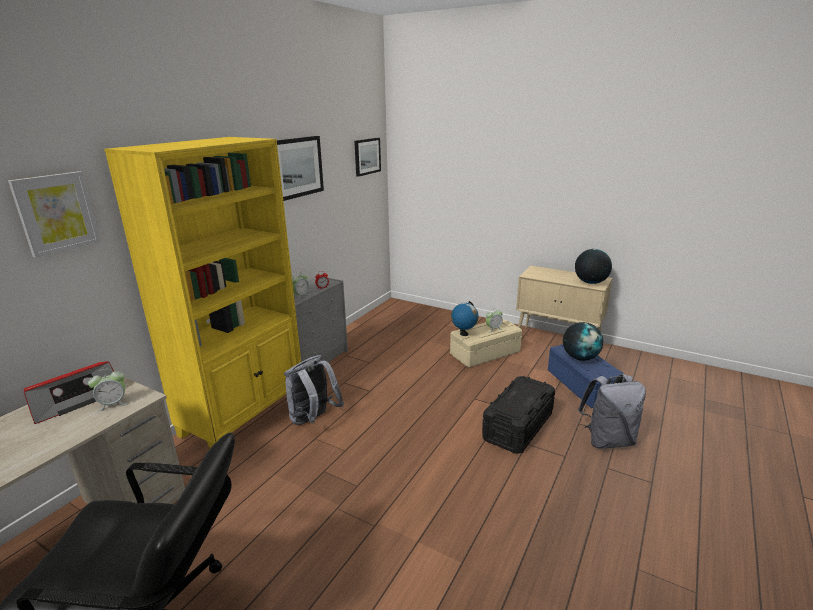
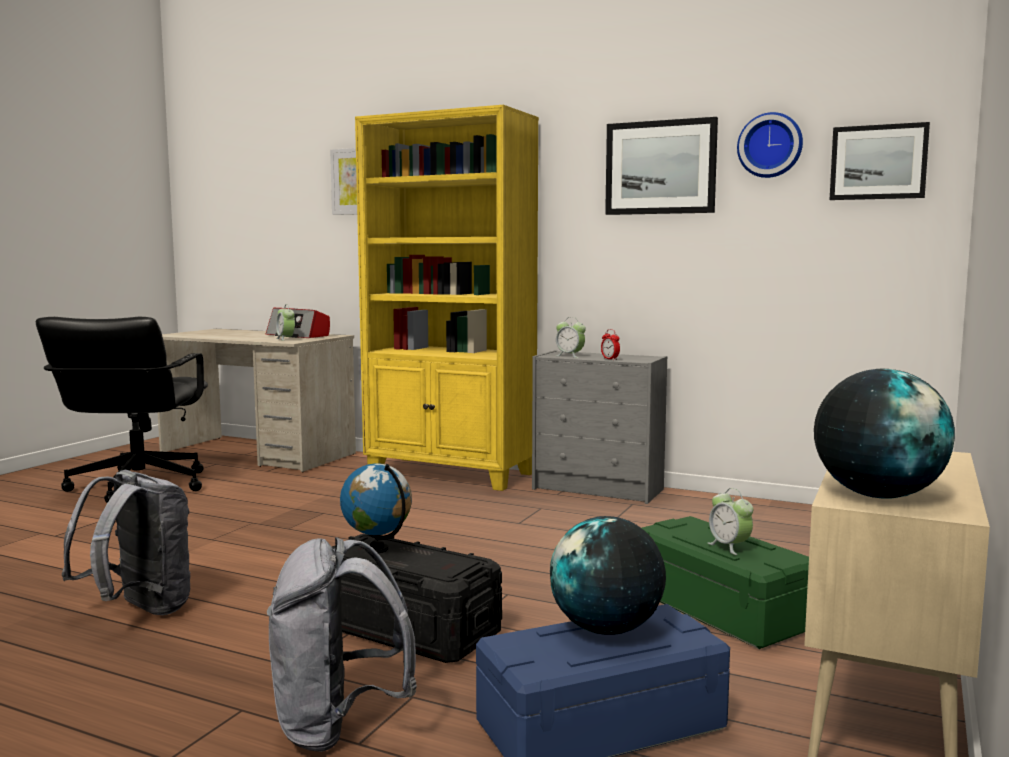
camera: 85 degrees right, 15 degrees down
grey backpack [284,355,344,425] -> grey backpack moved to [62,470,191,615]
beige storage box [450,319,522,368] -> green storage box [642,516,809,649]
globe [451,301,479,336] -> globe moved to [340,463,412,553]
none -> wall clock [737,112,803,178]

